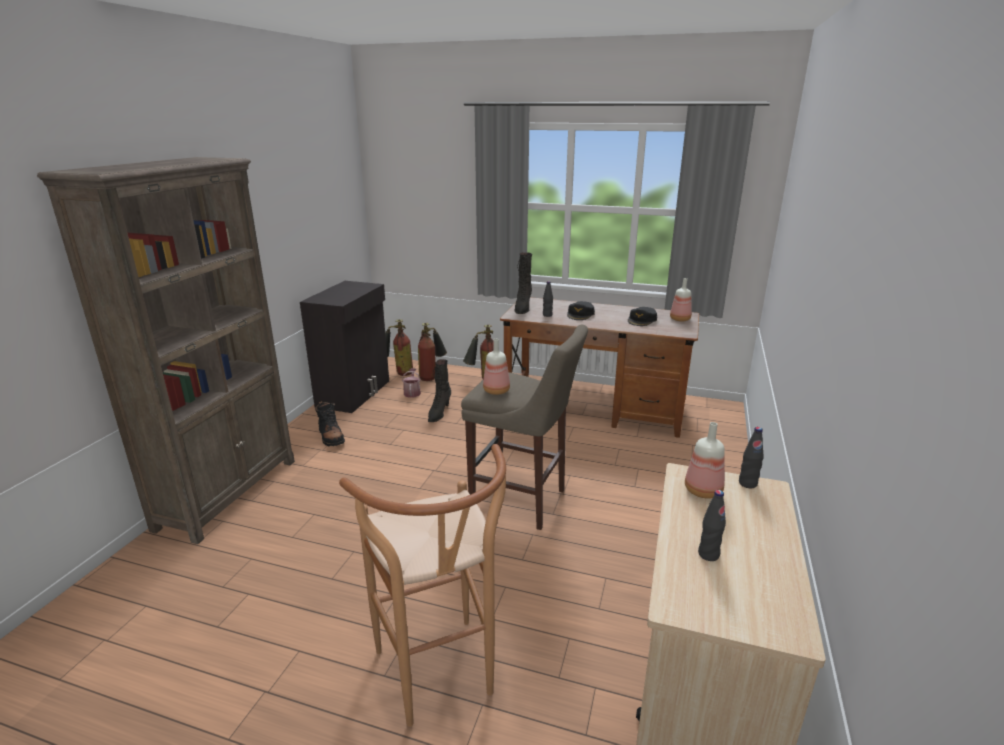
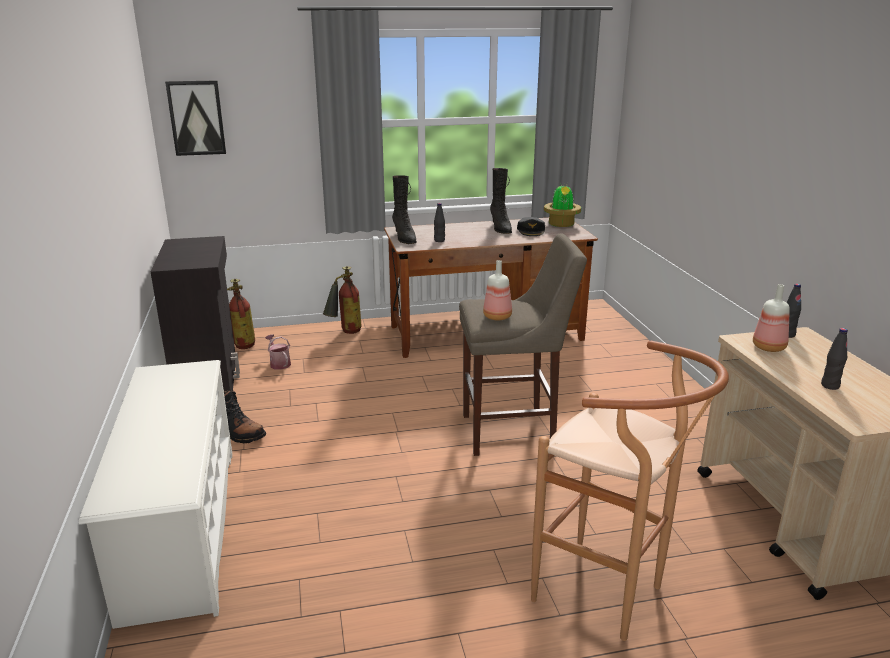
camera: 30 degrees left, 0 degrees up
brown bookcase [37,157,295,544] -> white shoe rack [79,360,232,629]
fire extinguisher [418,323,447,381] -> none
black boot [428,359,451,422] -> black boot moved to [490,168,512,234]
black cap [567,301,595,320] -> none
bottle [670,278,692,321] -> potted plant [544,185,581,227]
none -> picture [165,80,226,156]

